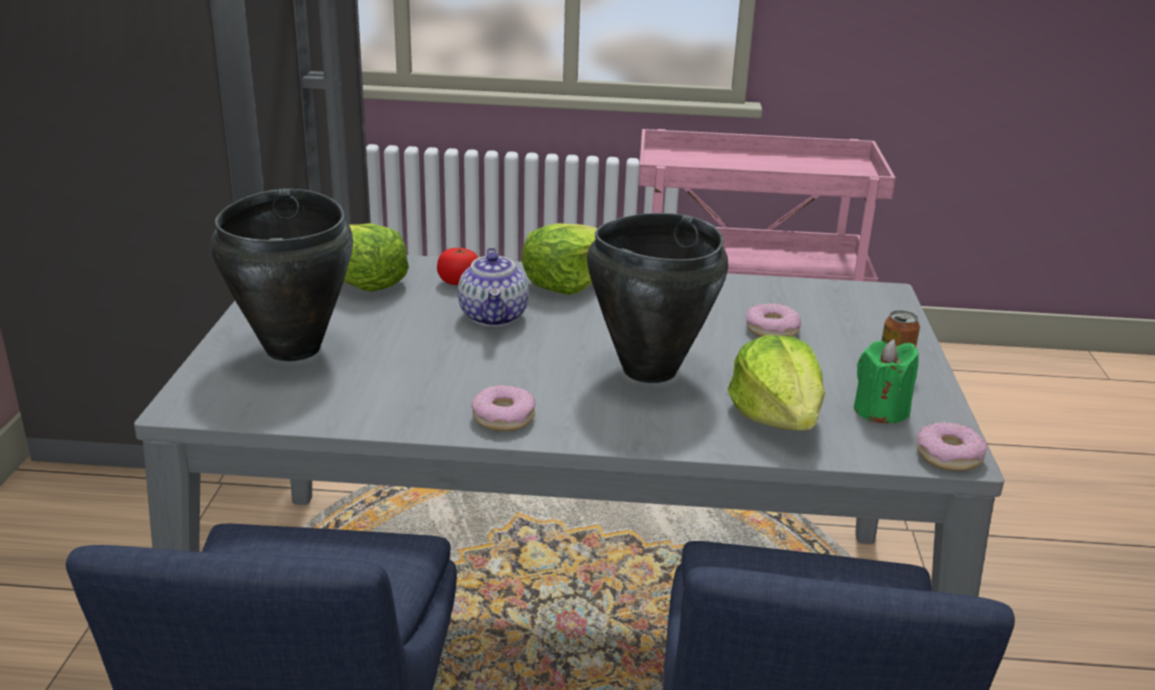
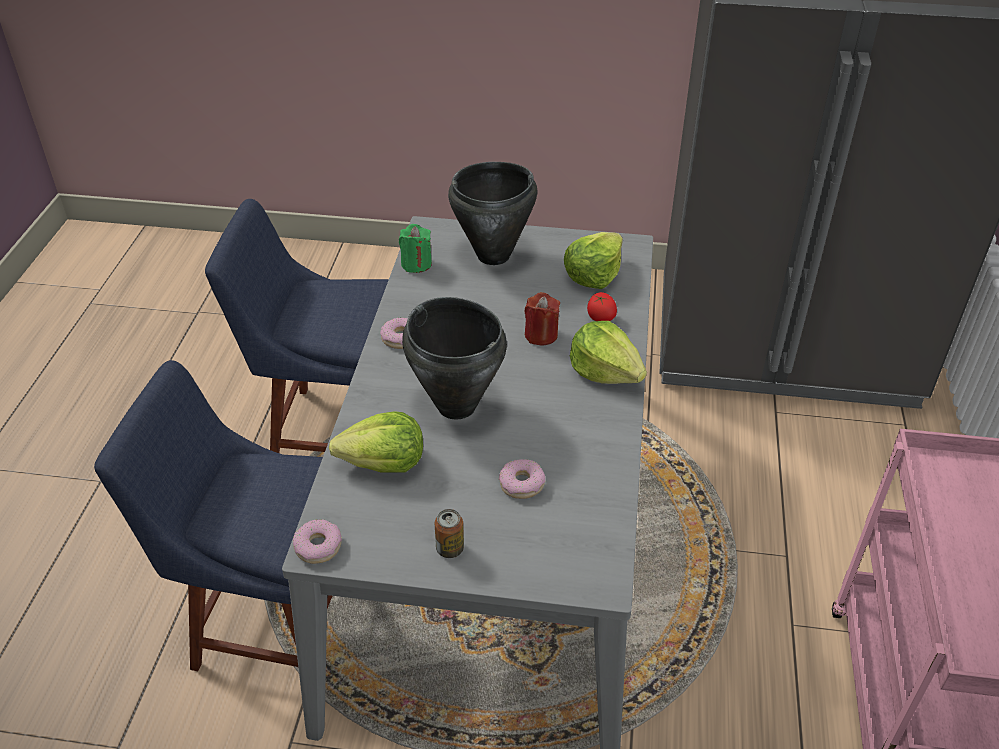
camera: 95 degrees right, 15 degrees up
teapot [458,248,529,326] -> red candle [525,292,560,345]
green candle [854,339,919,423] -> green candle moved to [399,224,432,273]

